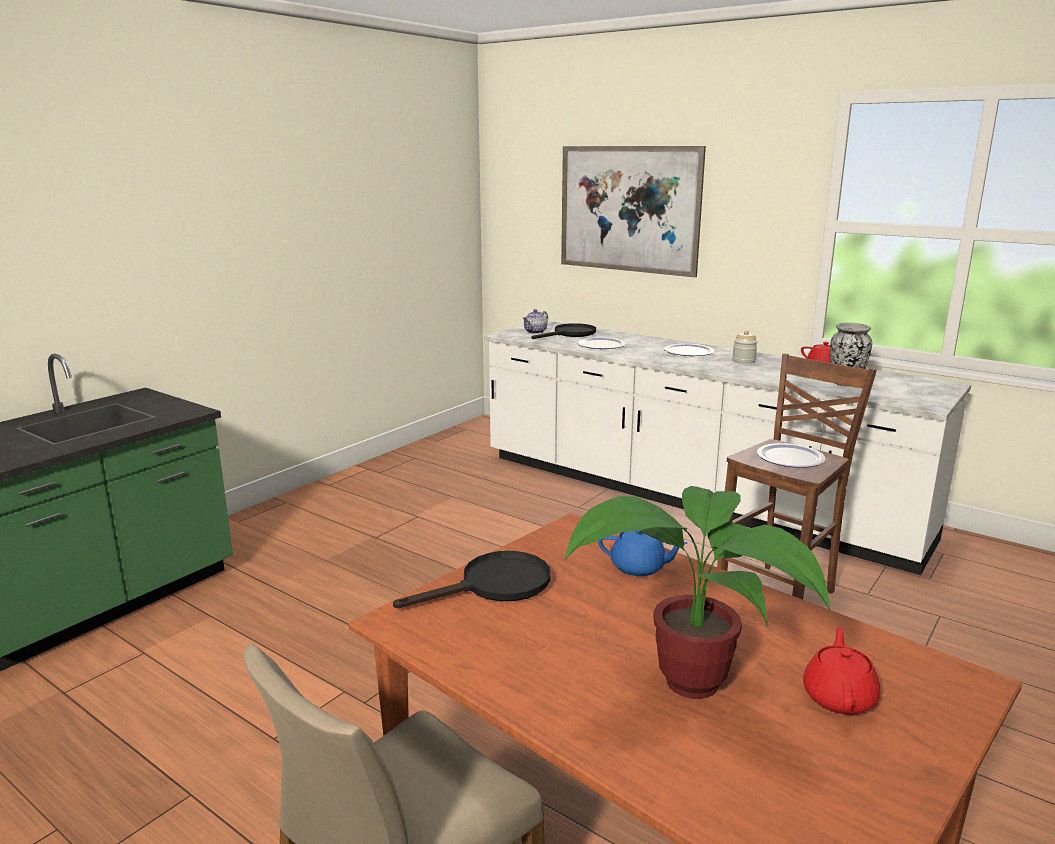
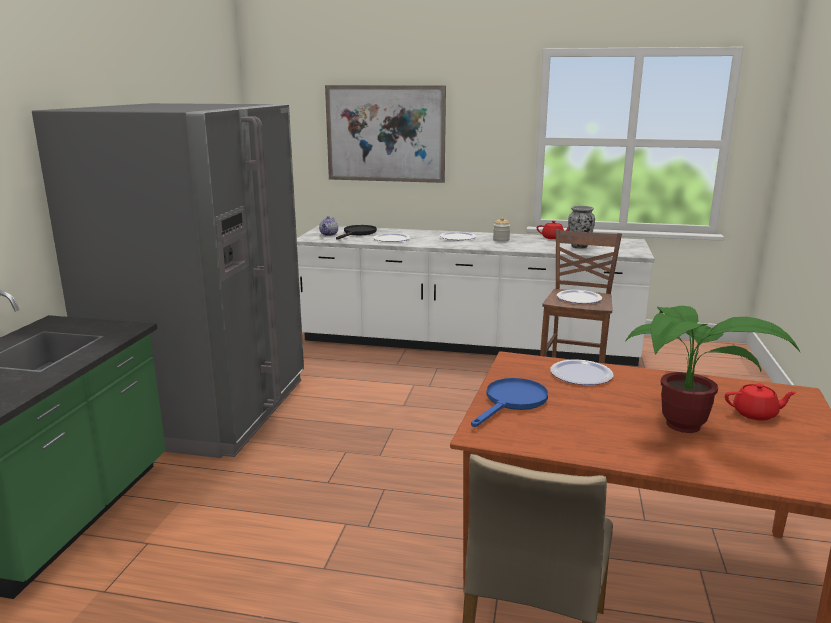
camera: 25 degrees left, 0 degrees up
black frying pan [393,551,551,608] -> blue frying pan [471,378,548,427]
blue teapot [598,530,687,576] -> plate [550,360,613,385]
red teapot [803,627,880,715] -> red teapot turned 105 degrees clockwise [725,383,797,421]
none -> grey fridge [32,103,304,458]

